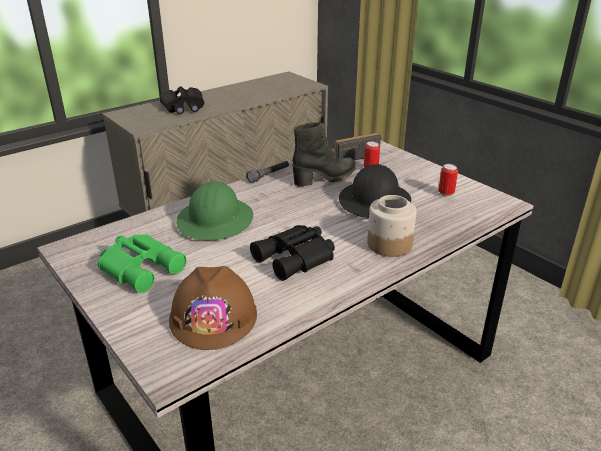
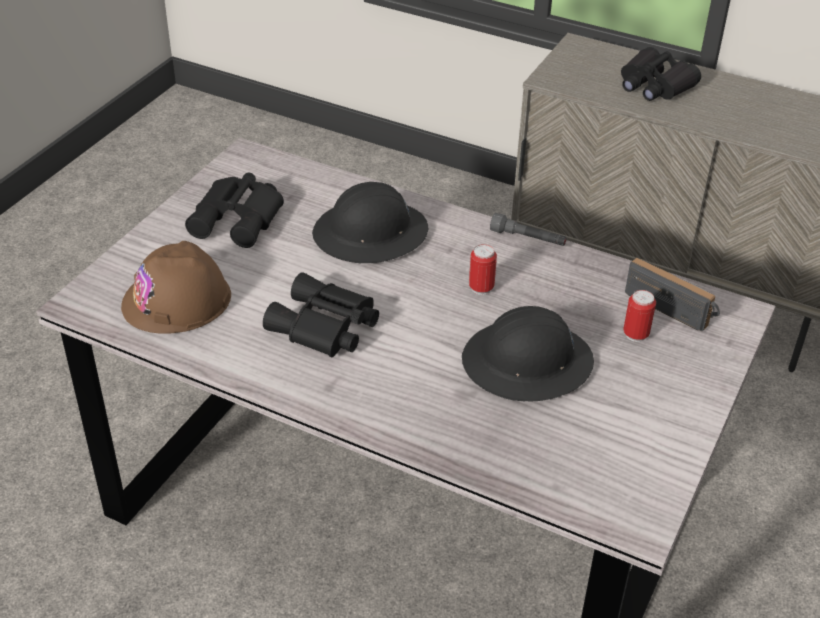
camera: 65 degrees right, 10 degrees up
green binoculars [98,235,186,293] -> black binoculars [185,172,284,248]
green hard hat [176,181,253,240] -> black hard hat [312,182,428,263]
black boot [292,122,356,186] -> none
jar [367,195,416,257] -> none
can [438,164,458,197] -> can moved to [469,244,497,295]

